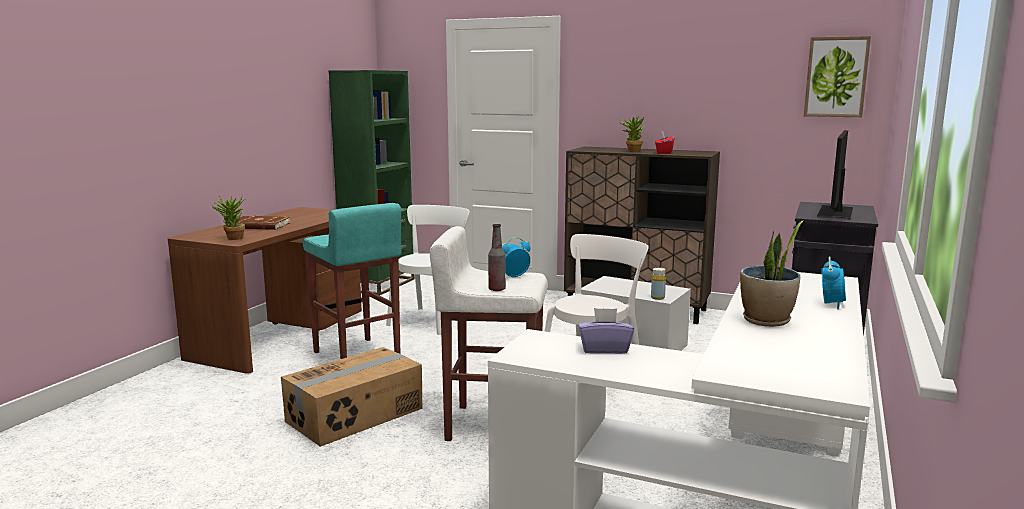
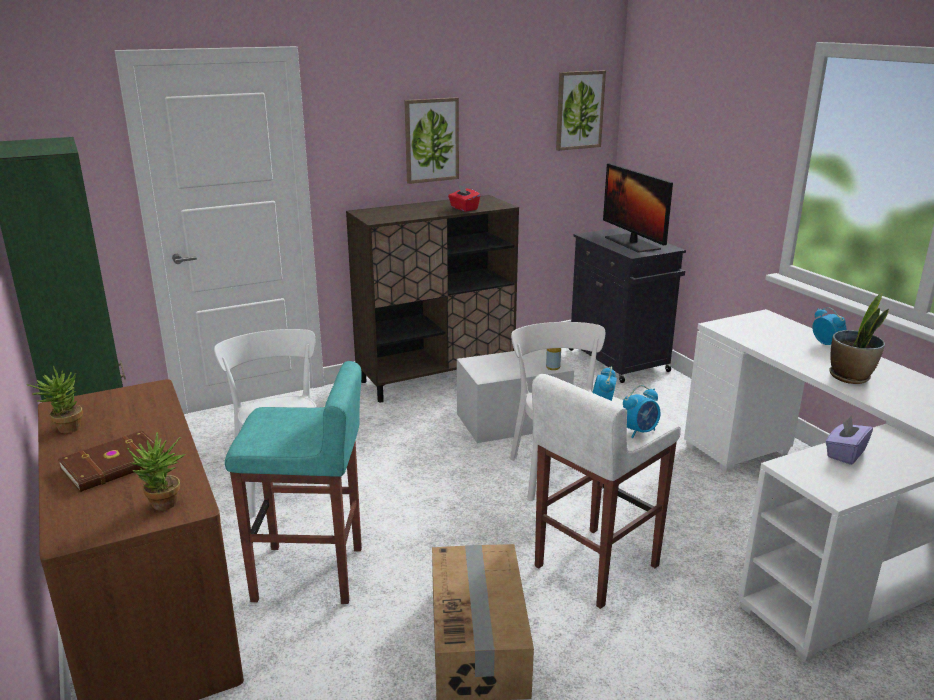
camera: 50 degrees left, 10 degrees up
bottle [488,224,506,291] -> alarm clock [623,385,661,438]
potted plant [619,115,645,152] -> potted plant moved to [27,366,83,433]
none -> picture [404,97,459,184]

